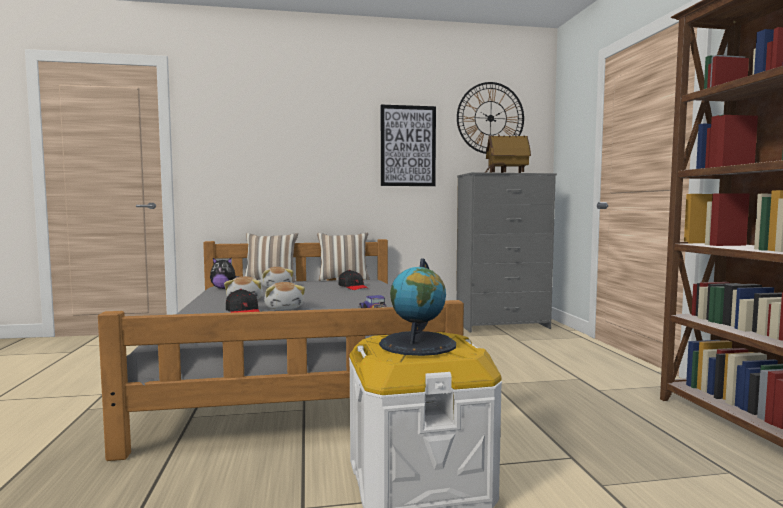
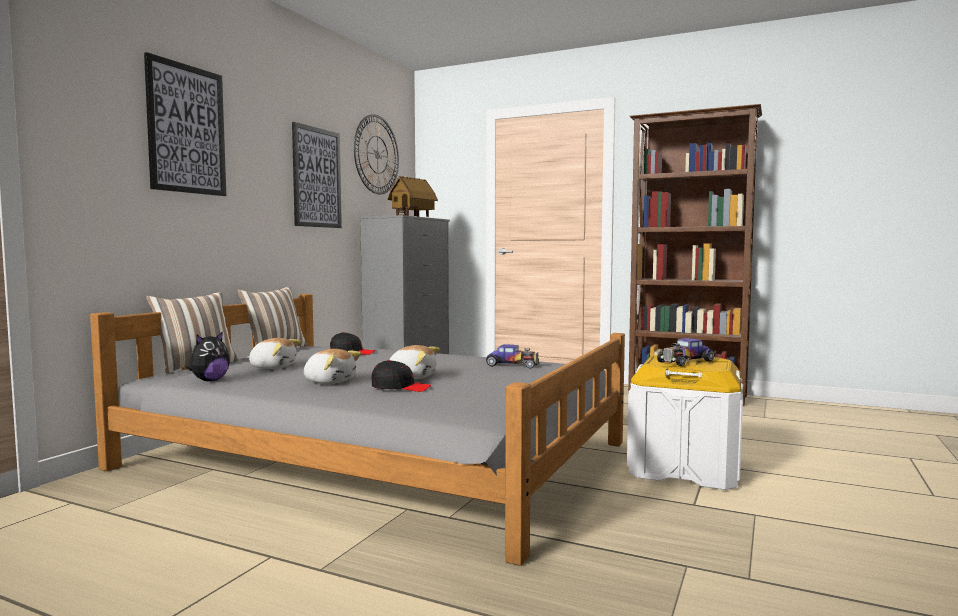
camera: 55 degrees left, 0 degrees up
globe [379,258,456,356] -> toy car [657,338,715,366]
none -> picture [144,52,226,196]

